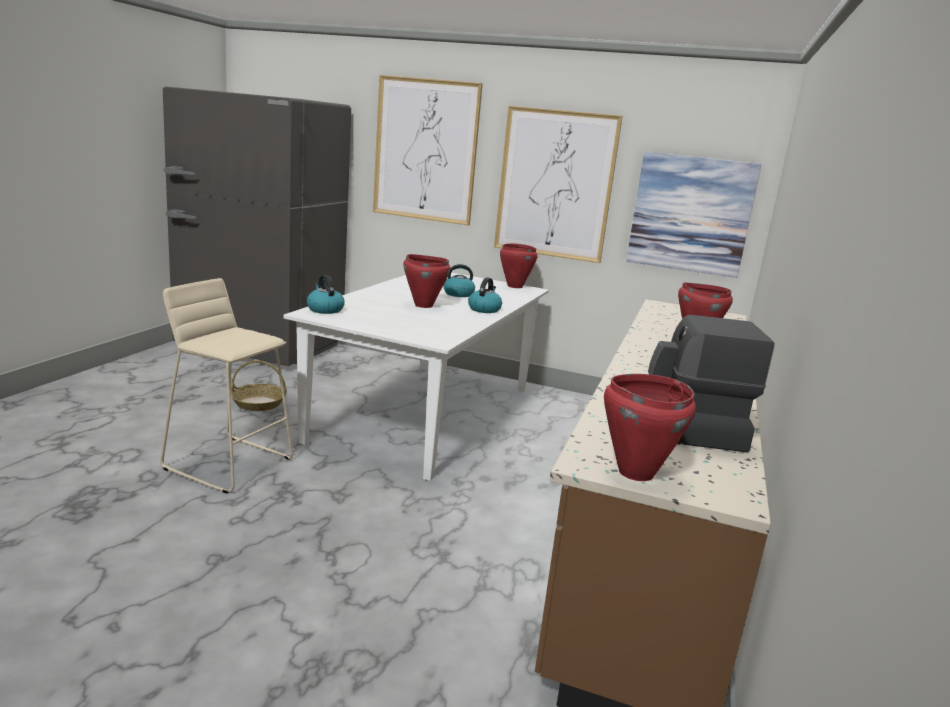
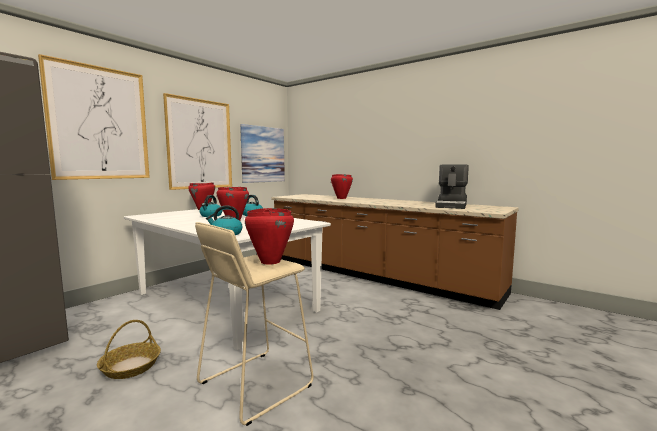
camera: 70 degrees left, 10 degrees down
red cooking pot [604,374,696,481] -> red cooking pot moved to [245,208,294,265]

